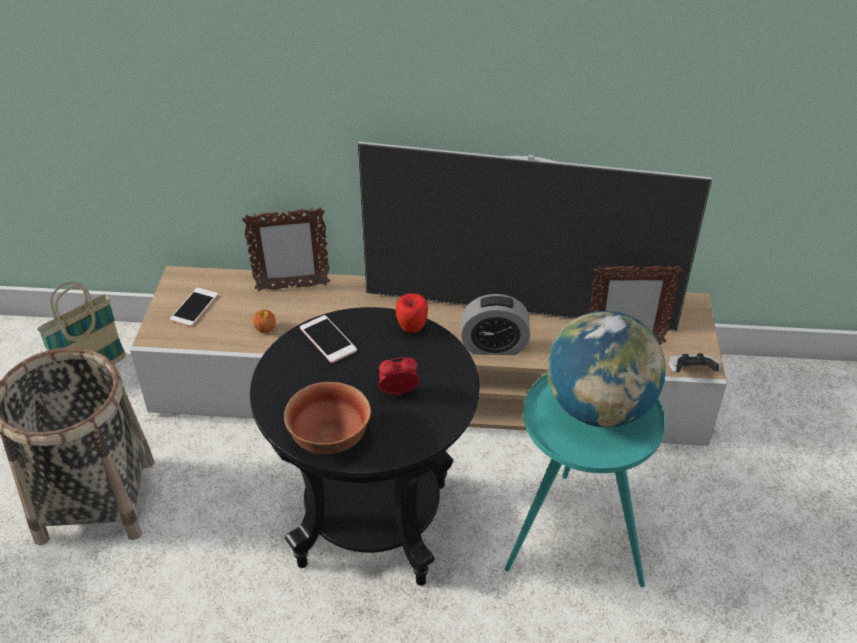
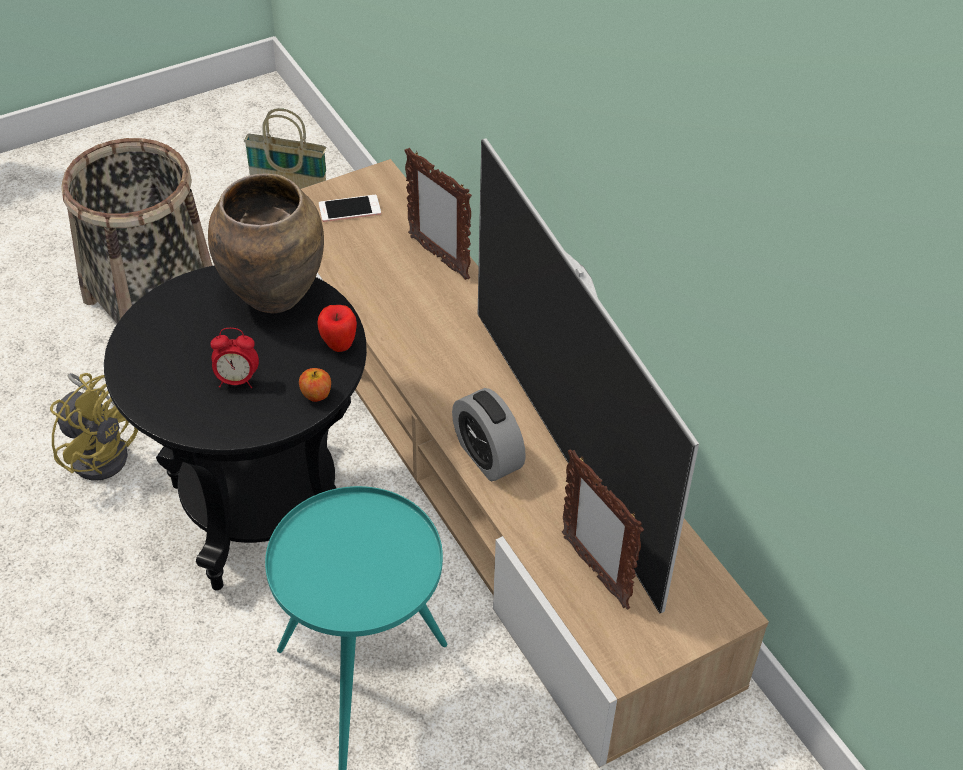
camera: 55 degrees right, 5 degrees up
apple [253,310,276,333] -> apple moved to [299,368,331,402]
bowl [284,382,371,454] -> none
phone [300,315,357,363] -> brown vase [208,173,324,314]
alarm clock [379,357,420,396] -> alarm clock turned 135 degrees clockwise [210,328,259,388]
globe [547,311,666,427] -> none
game controller [669,353,721,372] -> none
none -> yellow fan [50,373,138,481]

